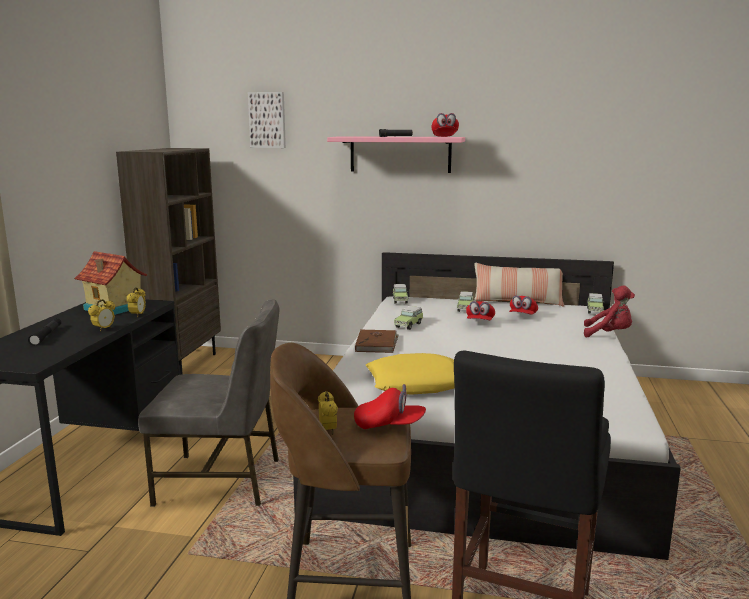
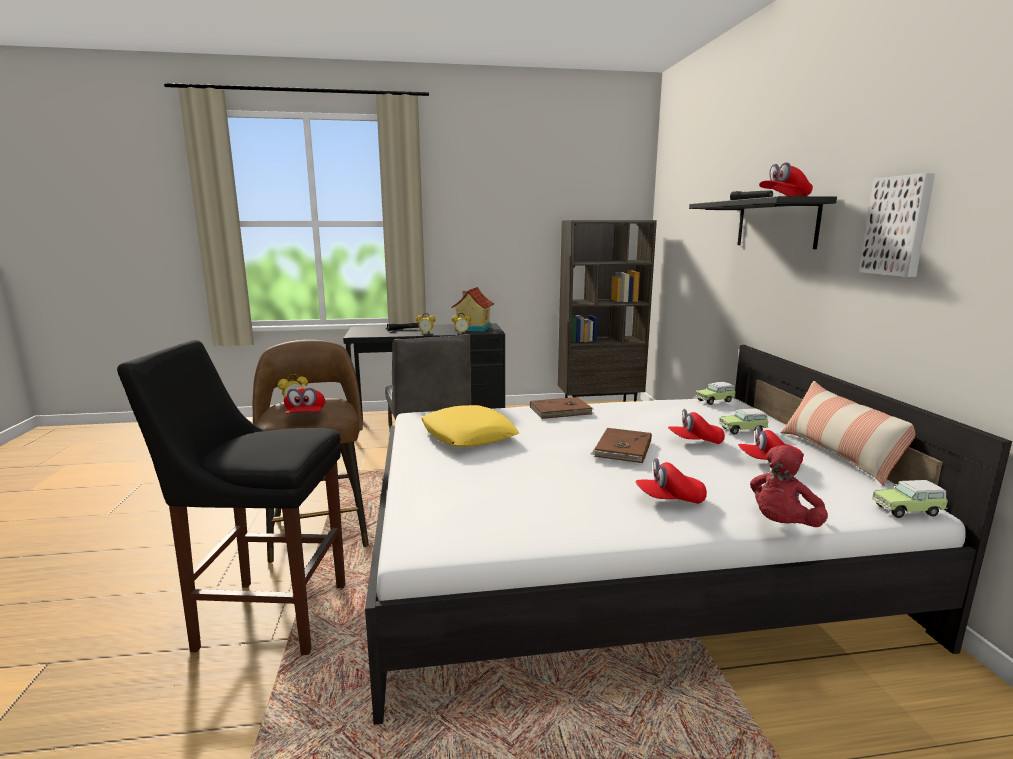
camera: 70 degrees right, 0 degrees up
picture [248,92,286,148] -> picture moved to [859,173,935,277]
pink shelf [327,136,465,173] -> black shelf [689,196,837,249]
toy car [394,306,424,330] -> none
red plush toy [584,286,635,337] -> red plush toy turned 45 degrees clockwise [750,445,828,527]
none -> brown book [591,428,652,463]
none -> red cap [635,458,707,504]

